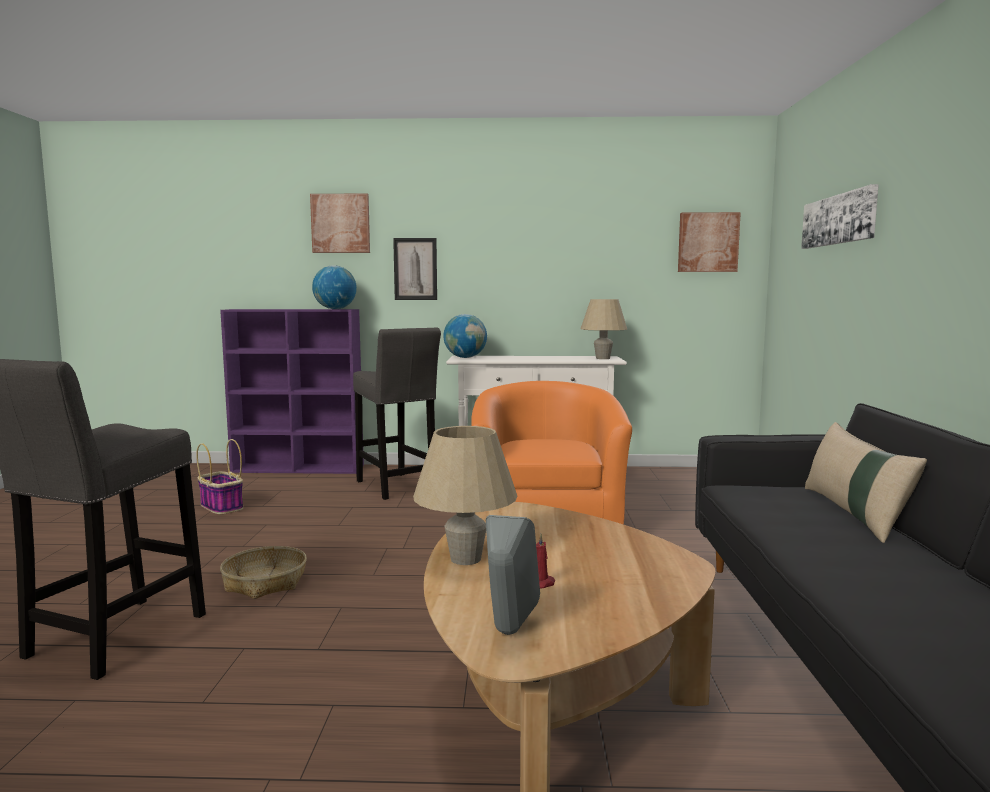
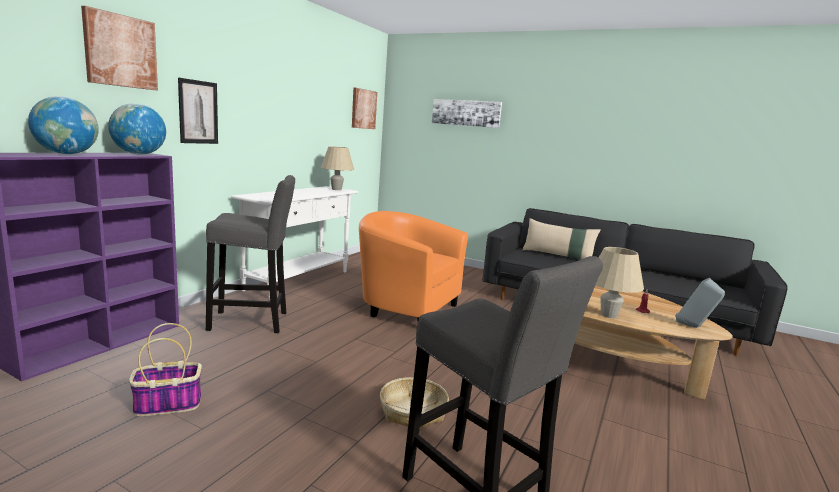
camera: 65 degrees left, 5 degrees up
globe [443,314,487,358] -> globe moved to [28,96,99,154]

